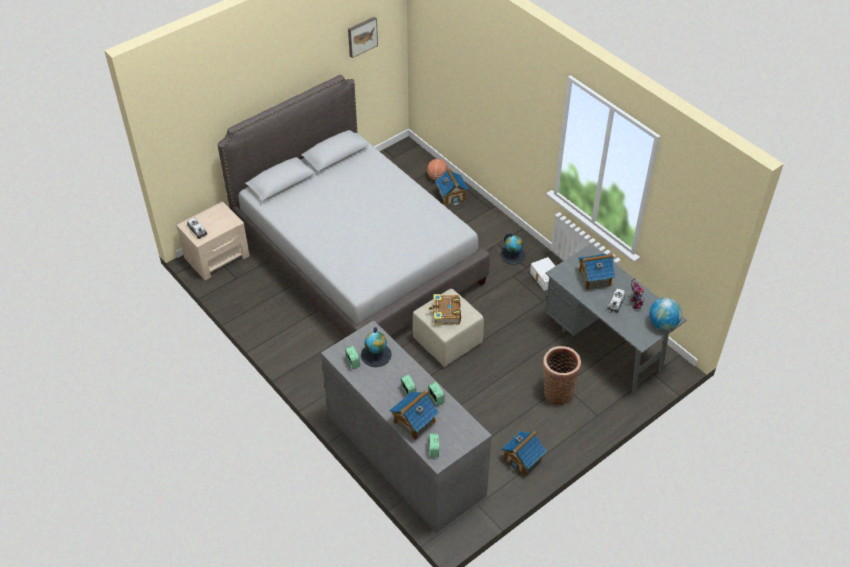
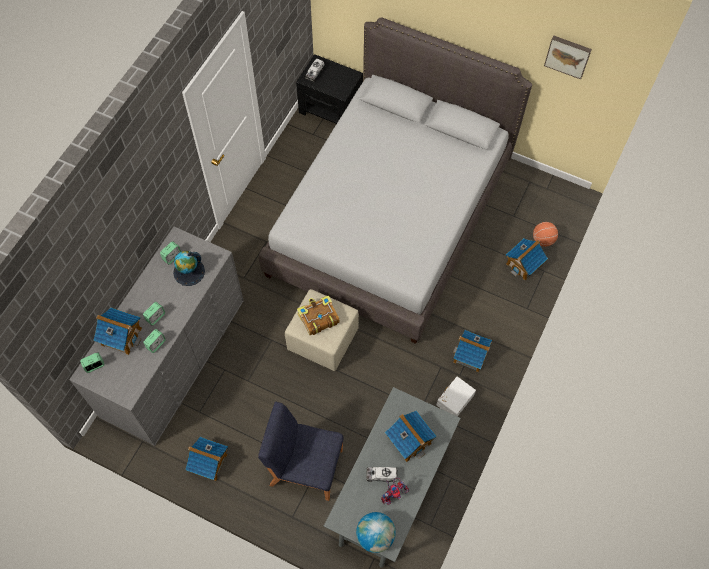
camera: 65 degrees right, 15 degrees up
beige nightstand [176,201,250,280] -> black nightstand [296,54,363,124]
globe [500,233,525,265] -> toy house [453,330,492,372]
basket [543,346,581,406] -> blue chair [258,402,344,501]

